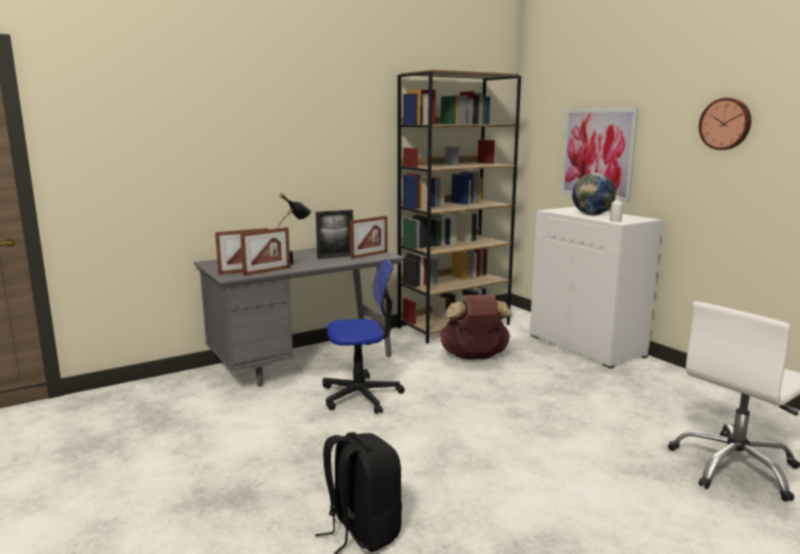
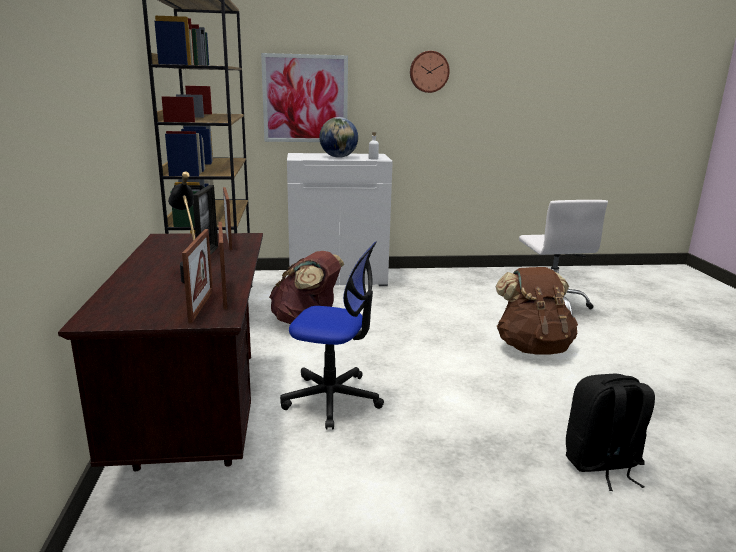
camera: 65 degrees left, 5 degrees up
grey desk [194,248,404,387] -> brown desk [58,233,263,471]
office chair [322,259,405,414] -> office chair turned 90 degrees clockwise [280,241,384,430]
none -> brown backpack [496,267,578,355]

